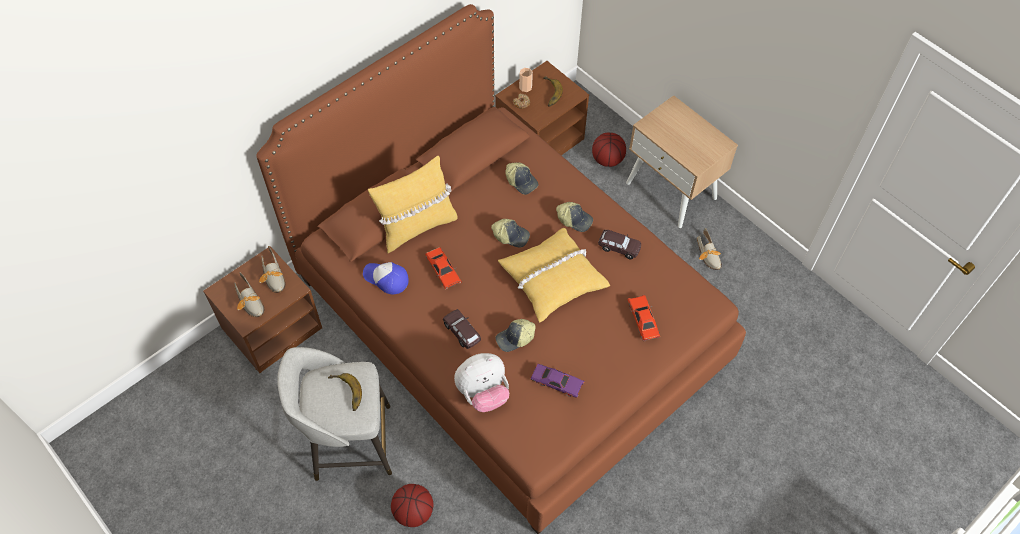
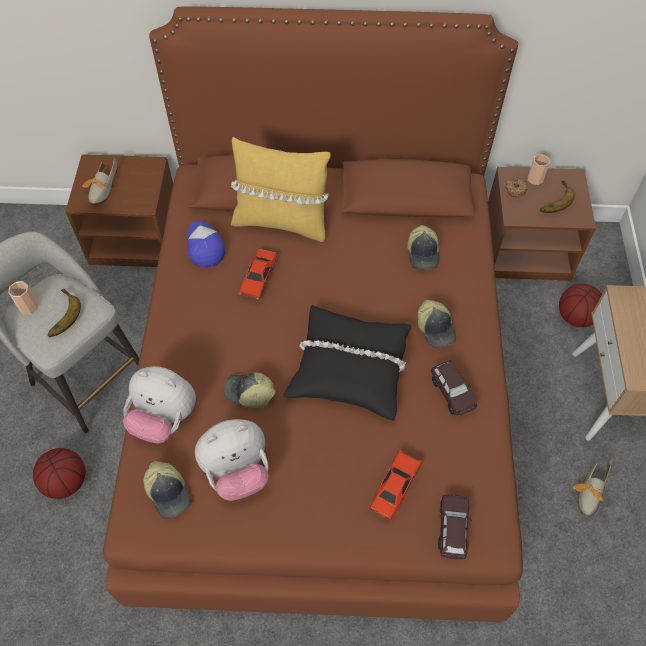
camera: 45 degrees right, 0 degrees up
shoe [259,246,286,293] -> none
brown toy car [443,309,481,349] -> brown toy car moved to [438,495,472,559]
cap [491,219,530,248] -> cap moved to [143,461,191,519]
yellow pillow [498,228,610,322] -> black pillow [283,305,411,421]
purple toy car [530,364,584,398] -> plush toy [195,419,268,501]
none -> cup [8,281,38,315]

